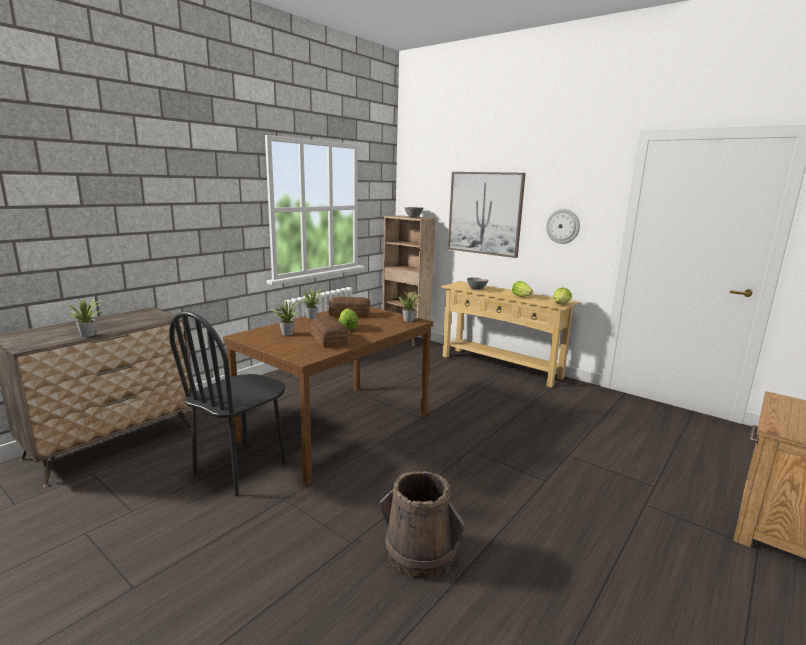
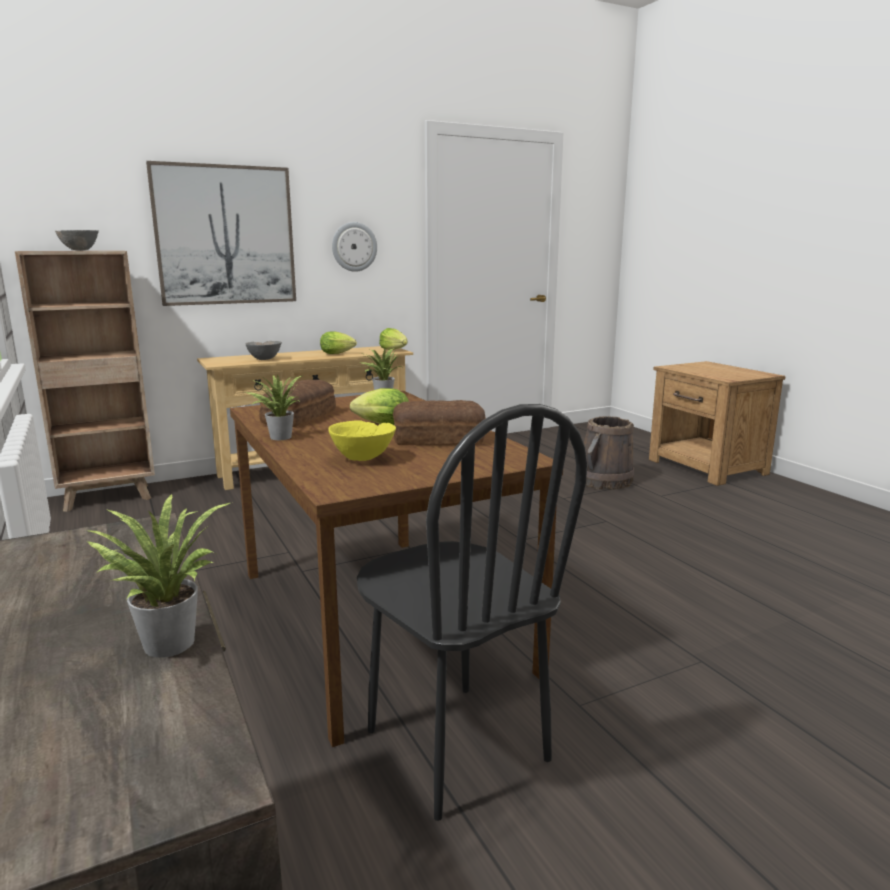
camera: 65 degrees left, 0 degrees up
potted plant [270,300,302,335] -> yellow bowl [328,420,396,461]
brown bucket [379,471,465,578] -> brown bucket moved to [575,416,634,490]

